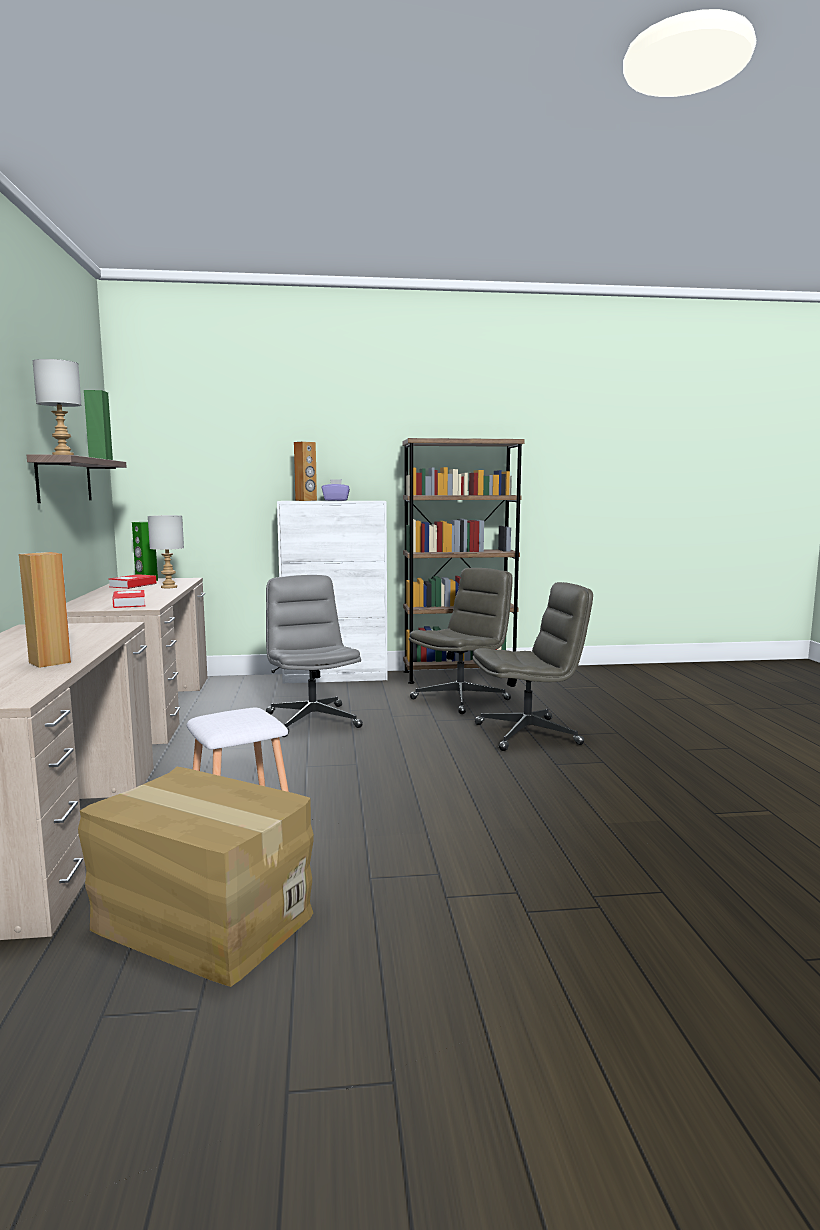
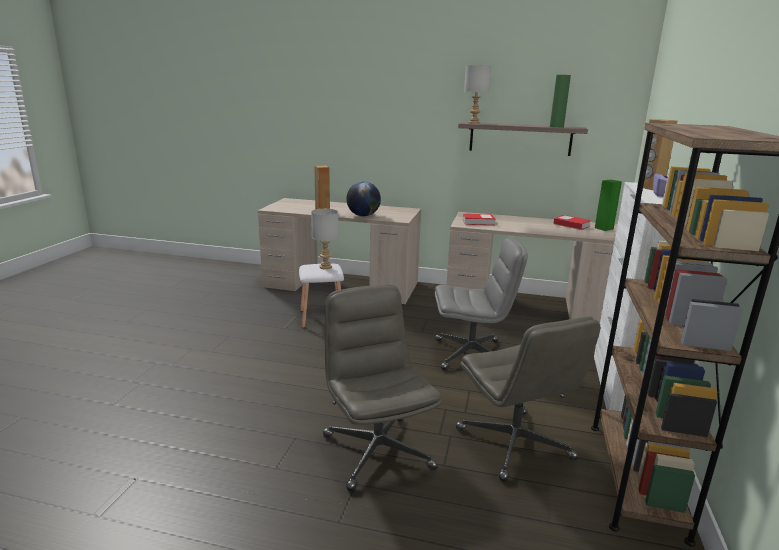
camera: 110 degrees right, 10 degrees up
cardboard box [78,767,314,987] -> none
grey table lamp [148,515,184,588] -> grey table lamp moved to [311,209,338,269]
grey office chair [473,582,593,751] -> grey office chair turned 150 degrees clockwise [323,284,442,491]
none -> globe [346,182,381,216]

